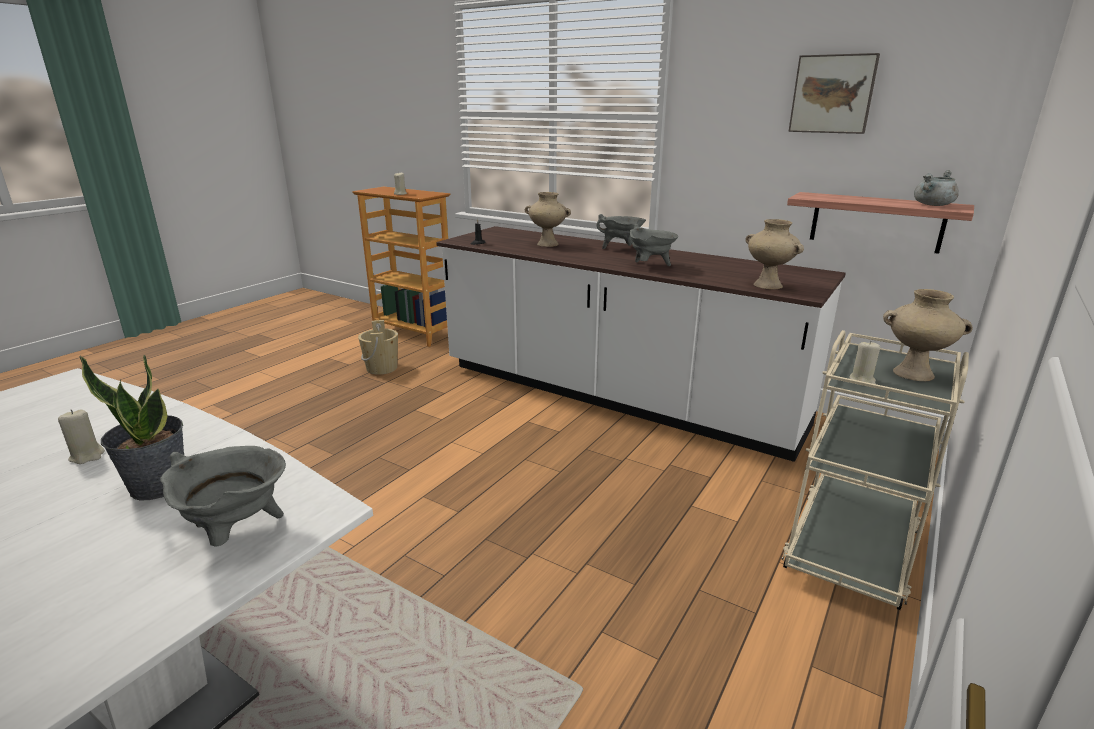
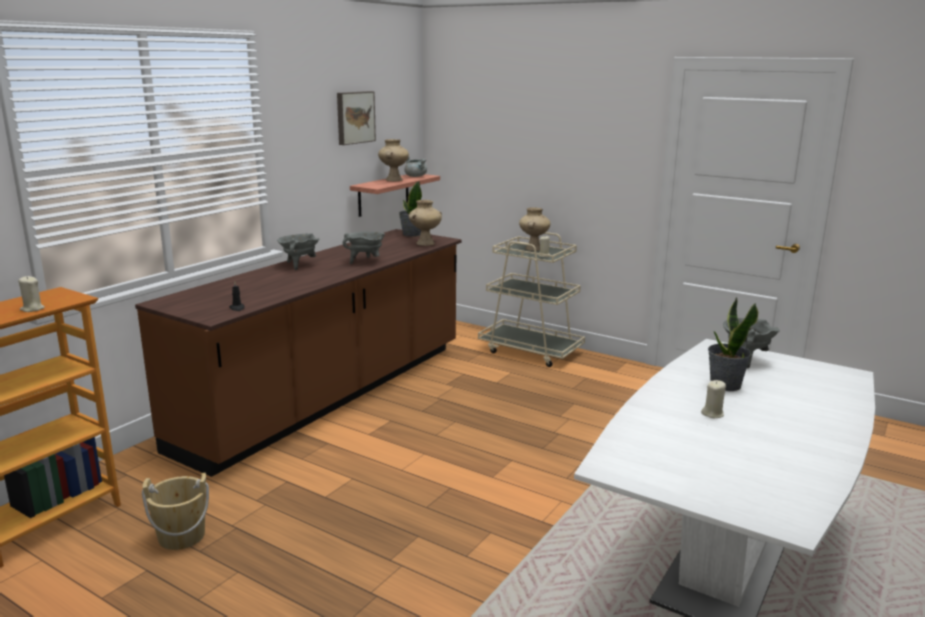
camera: 90 degrees left, 5 degrees down
white counter [436,226,846,462] -> brown counter [135,229,462,477]
beige vase [525,192,571,247] -> beige vase moved to [378,139,409,181]
none -> potted plant [399,181,422,237]

